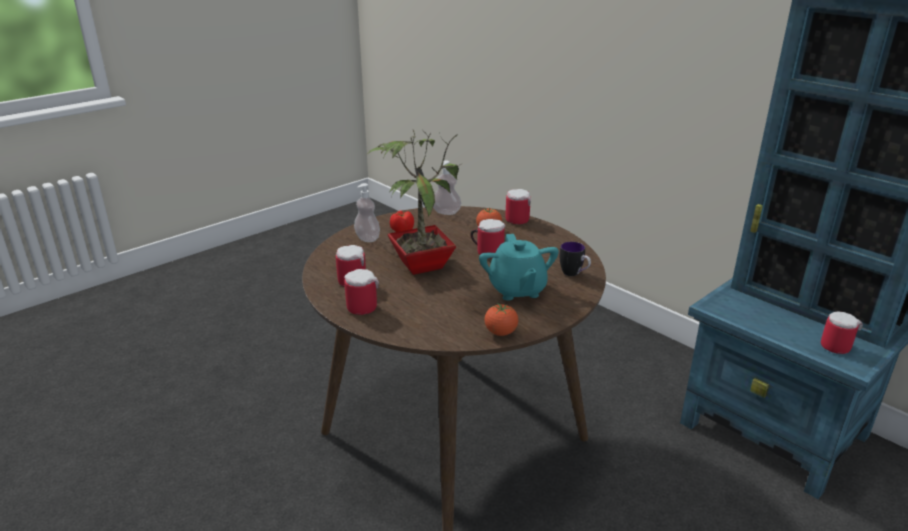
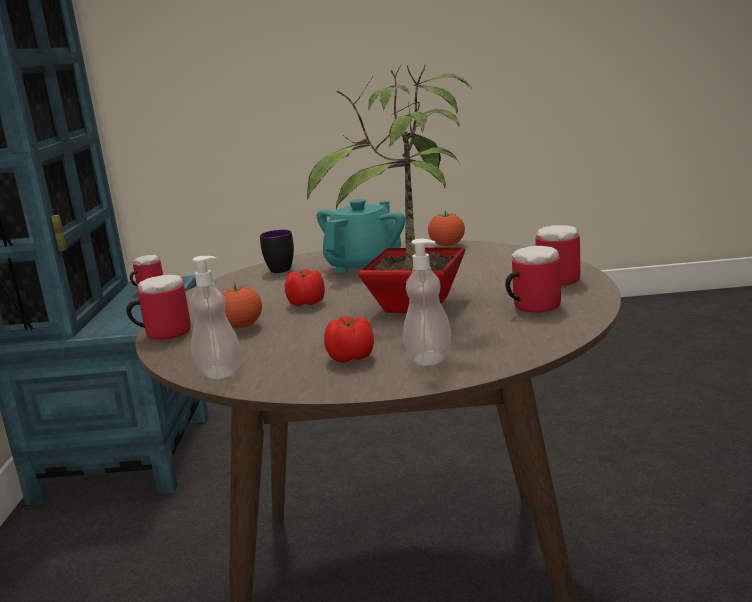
camera: 135 degrees left, 10 degrees down
mug [471,219,505,255] -> tomato [285,269,325,306]

